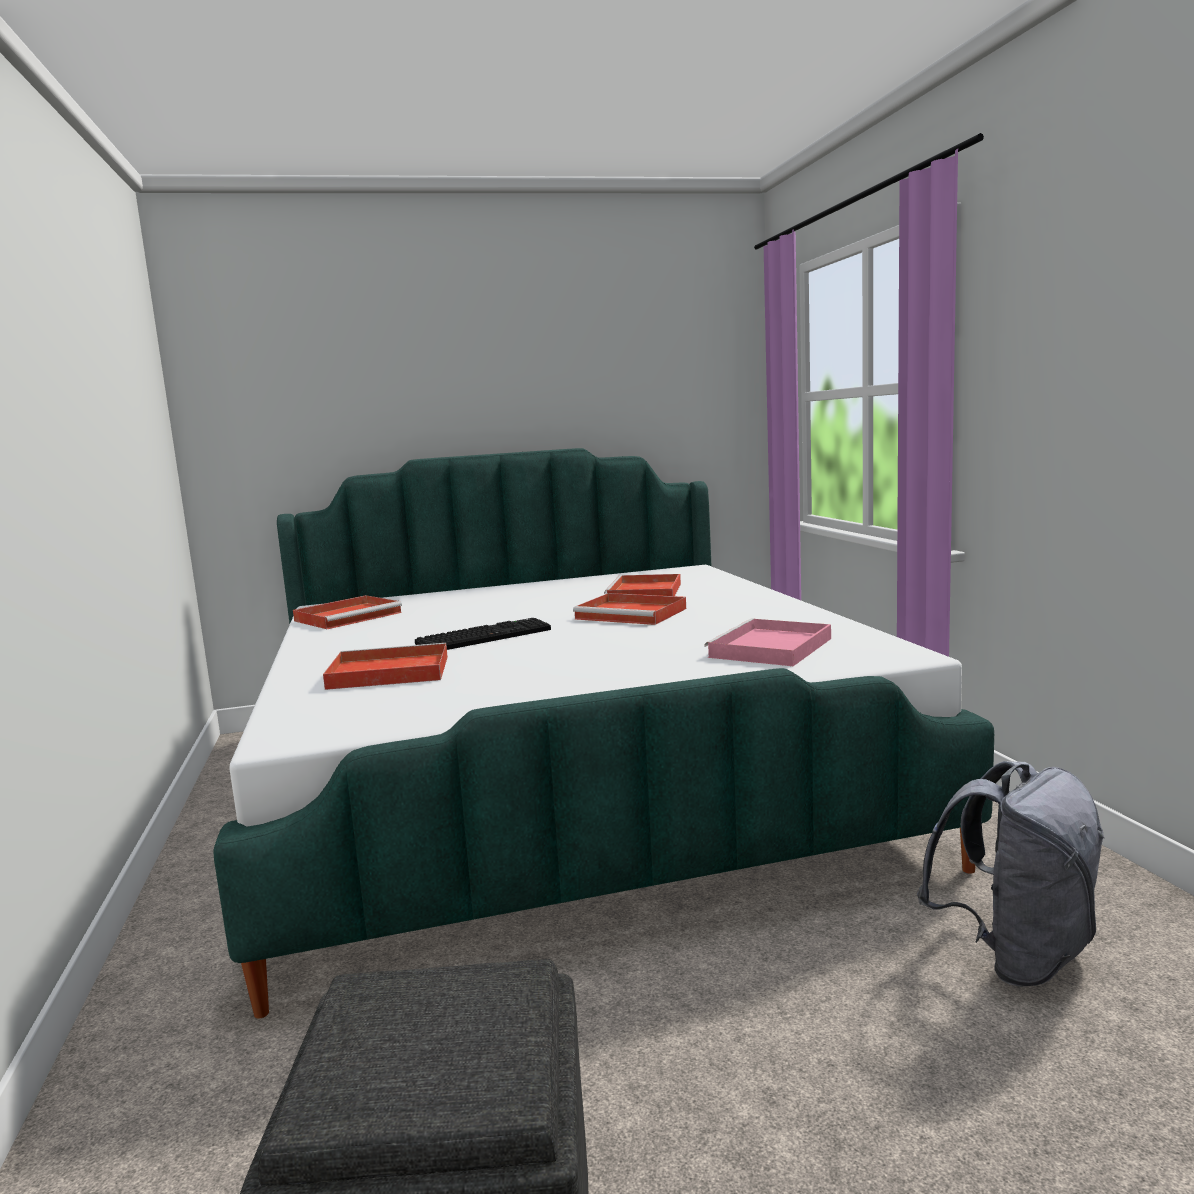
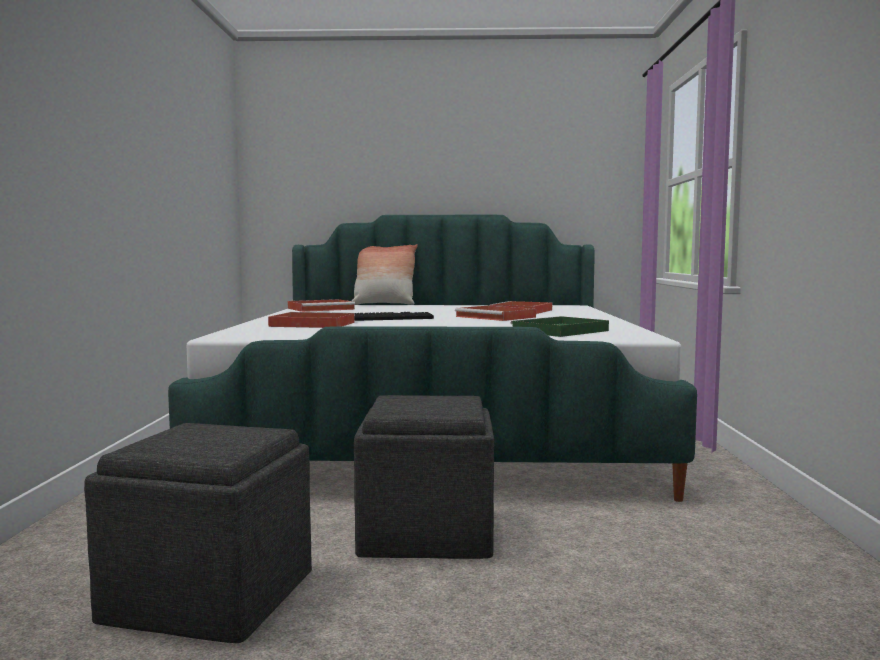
camera: 15 degrees right, 5 degrees down
pink tray [705,618,831,666] -> green tray [511,316,609,337]
grey backpack [917,761,1104,987] -> none
none -> pillow [352,244,418,305]
none -> grey ottoman [354,395,494,559]

